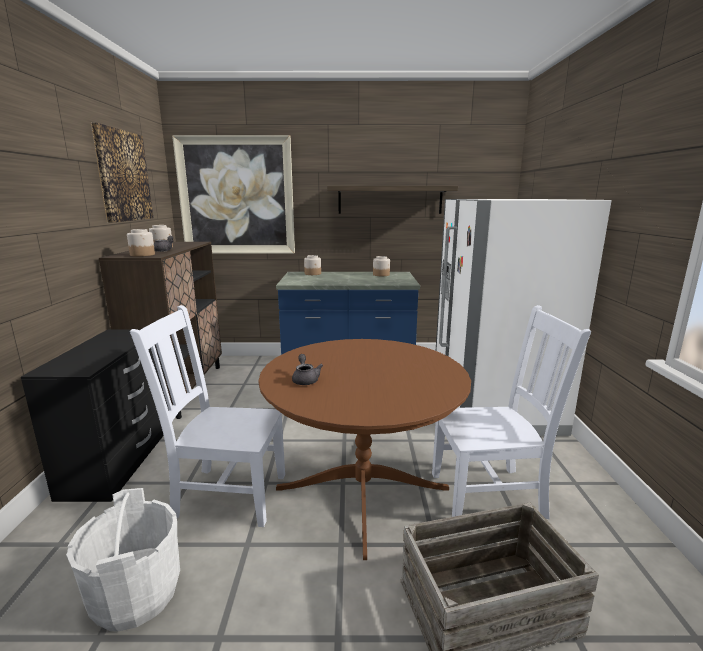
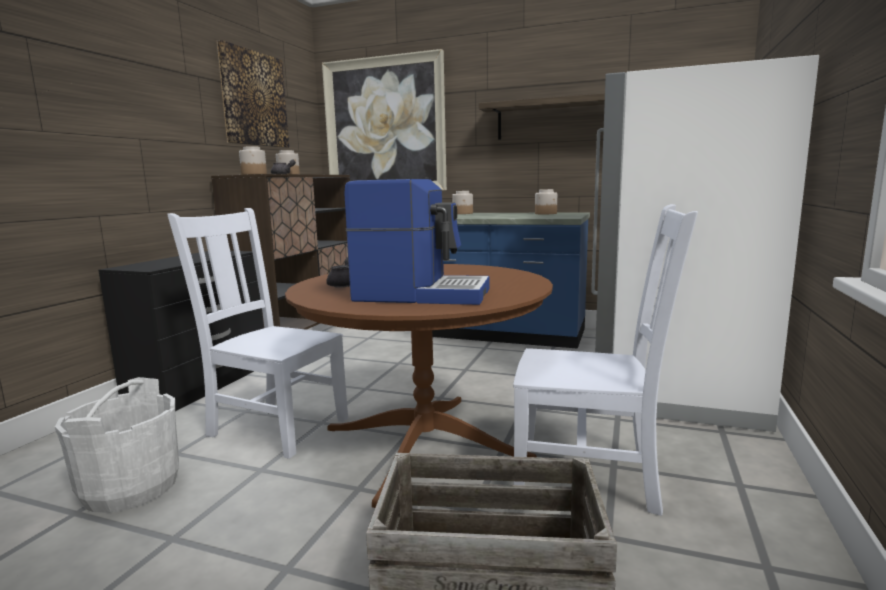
camera: 20 degrees right, 5 degrees down
none -> coffee machine [344,179,490,305]

